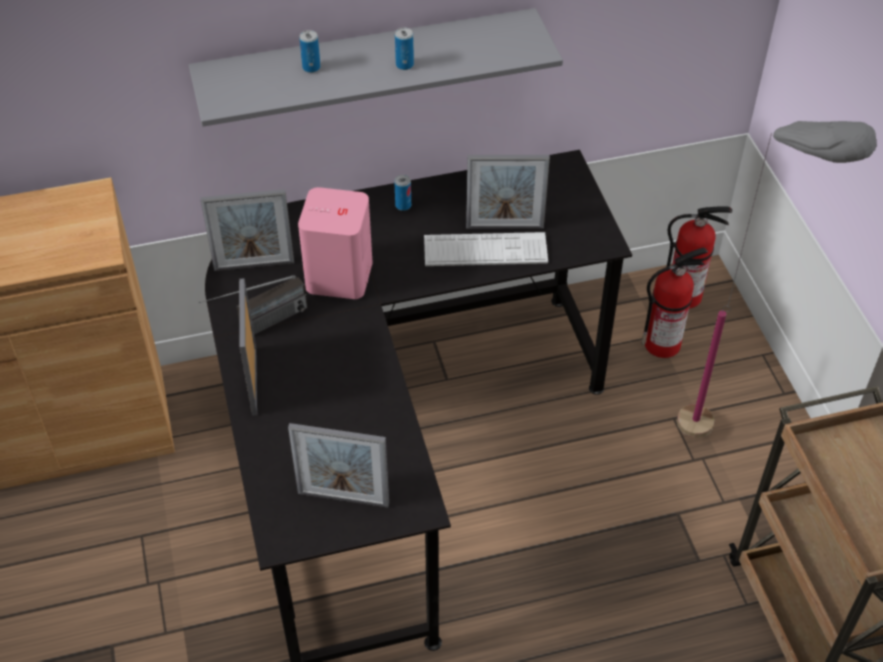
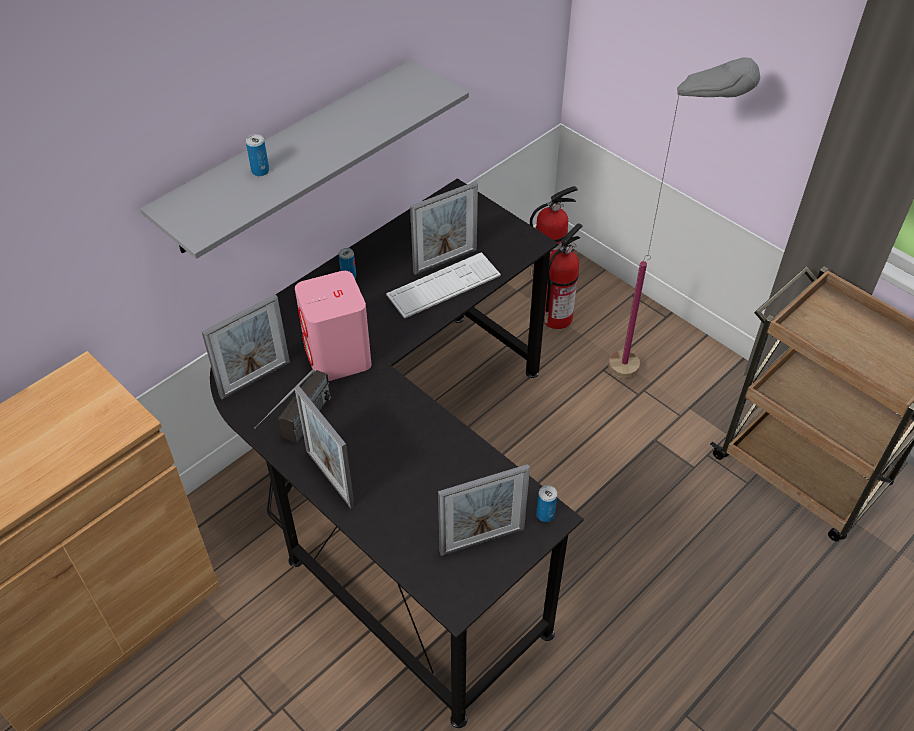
camera: 30 degrees left, 0 degrees up
can [395,27,414,70] -> can moved to [536,485,557,522]

